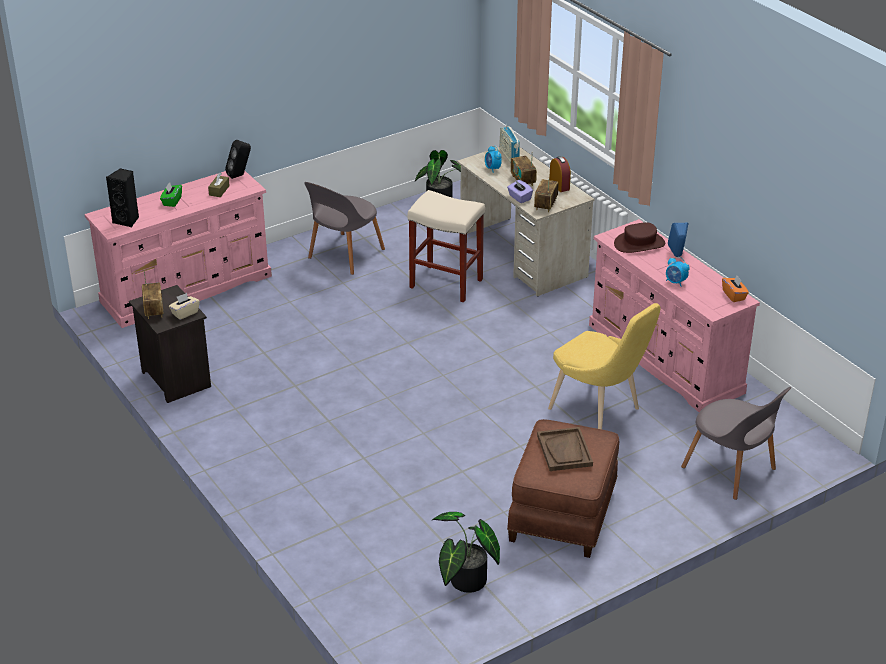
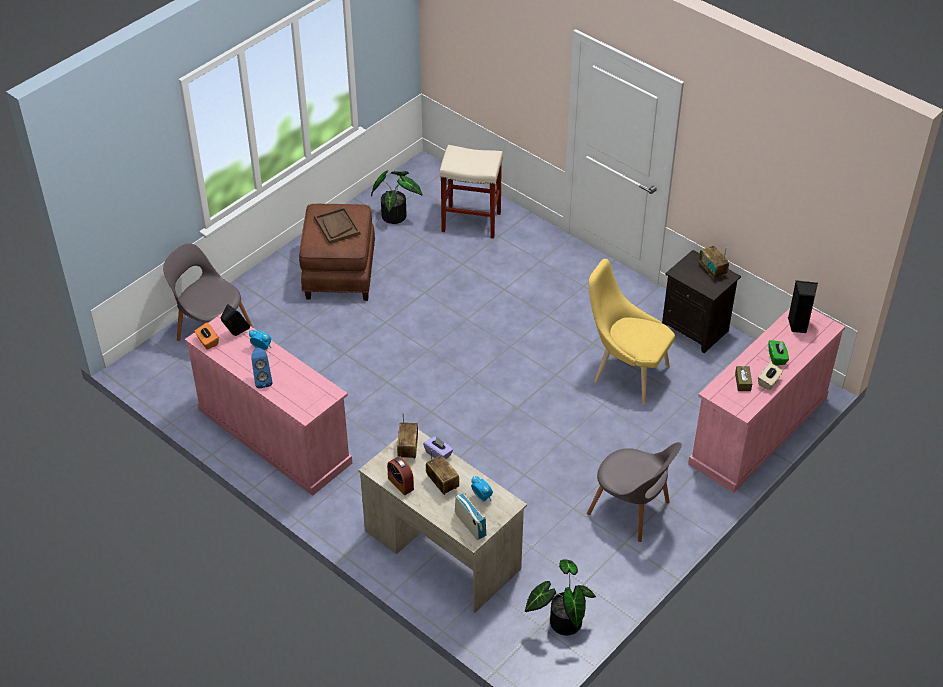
camera: 165 degrees right, 10 degrees up
beige tissue box [169,293,200,320] -> beige tissue box moved to [758,362,783,390]
black speaker [225,140,251,179] -> black speaker moved to [221,304,250,336]
grey chair [304,182,385,275] -> grey chair turned 105 degrees clockwise [587,442,682,542]
beige stool [407,190,485,302] -> beige stool moved to [439,145,503,238]
yellow chair [548,303,661,429] -> yellow chair moved to [589,259,675,405]
brown hat [614,222,665,253] -> none

